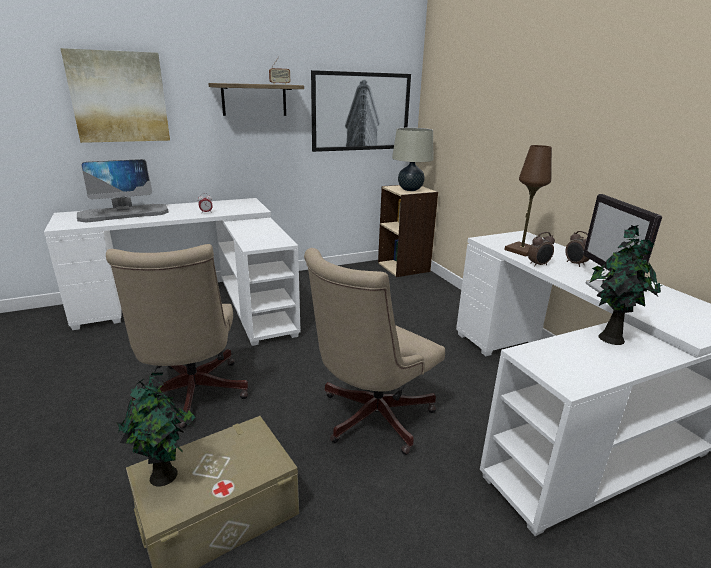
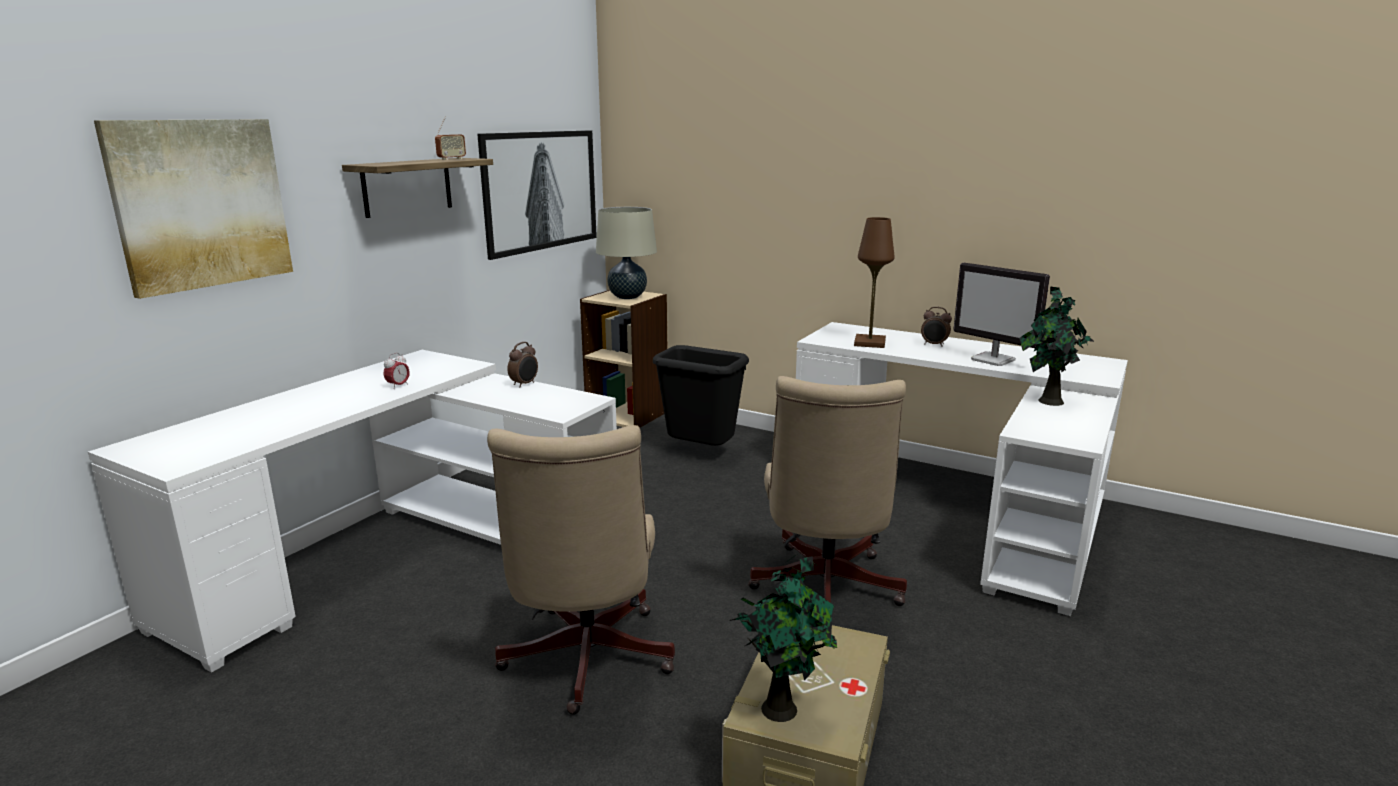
camera: 35 degrees left, 5 degrees down
monitor [77,159,169,223] -> none
beige office chair [106,244,248,429] -> beige office chair turned 45 degrees clockwise [487,425,675,715]
alarm clock [528,232,555,267] -> alarm clock moved to [507,342,538,387]
none -> black trash can [653,345,749,446]

